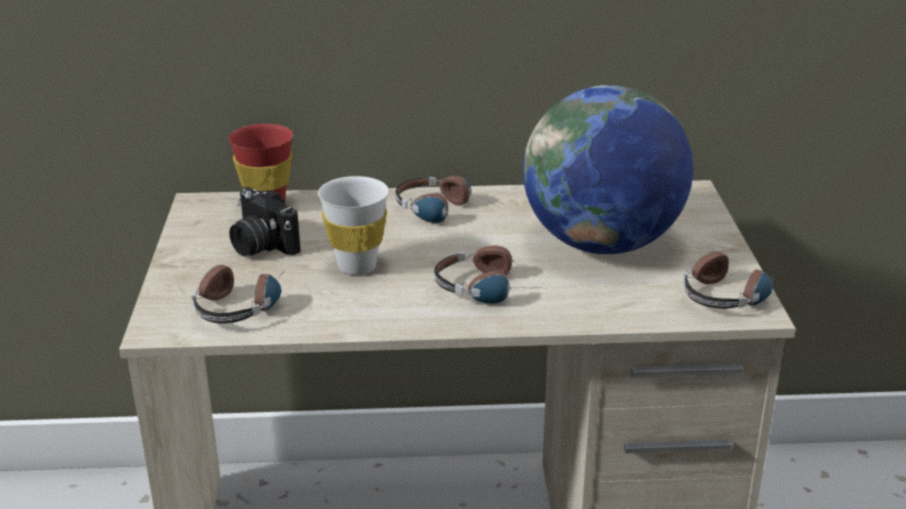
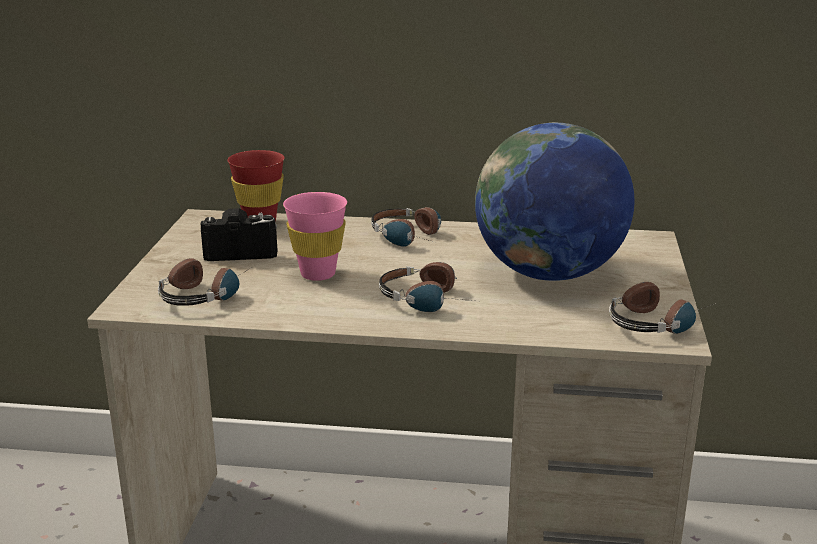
camera: 10 degrees right, 5 degrees down
camera [229,187,301,256] -> camera turned 120 degrees clockwise [201,208,278,261]
white cup [318,176,389,275] -> pink cup [283,192,347,281]

